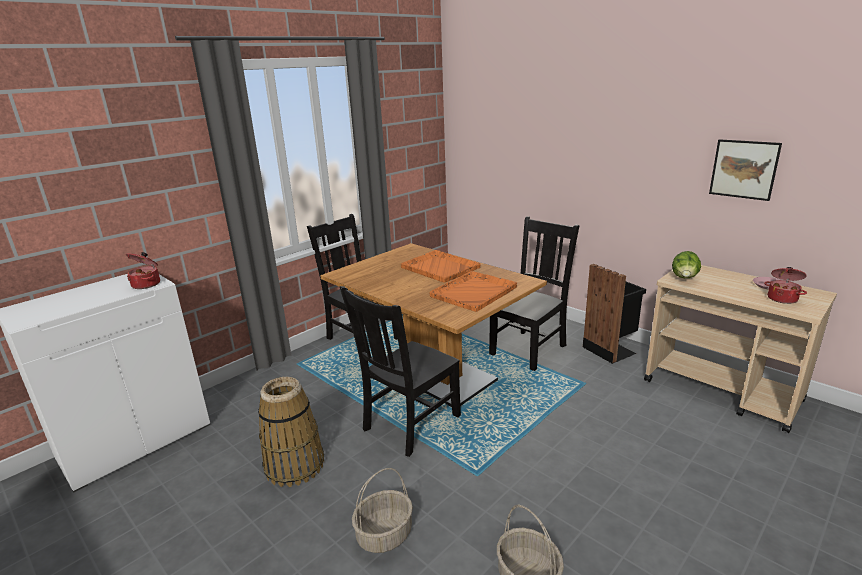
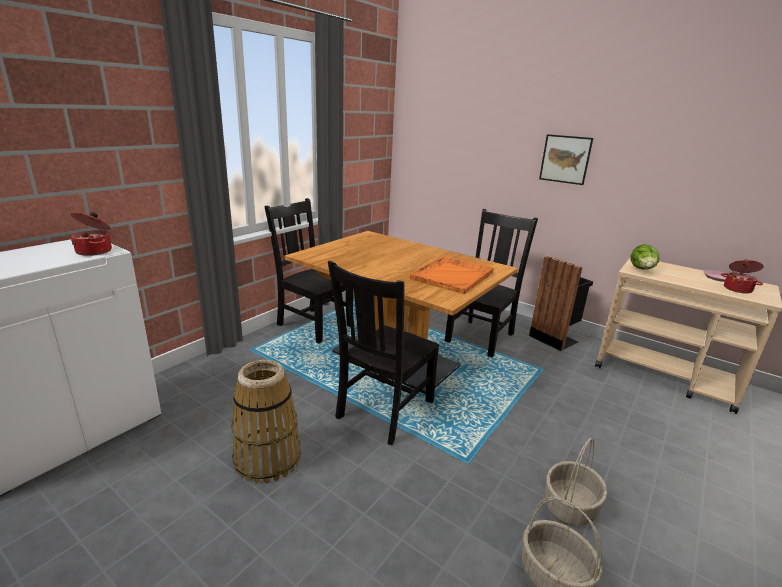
camera: 10 degrees left, 0 degrees up
basket [352,468,413,553] -> basket moved to [544,438,607,526]
orange tray [401,250,480,283] -> none
picture [709,139,782,201] -> picture moved to [539,134,593,185]

